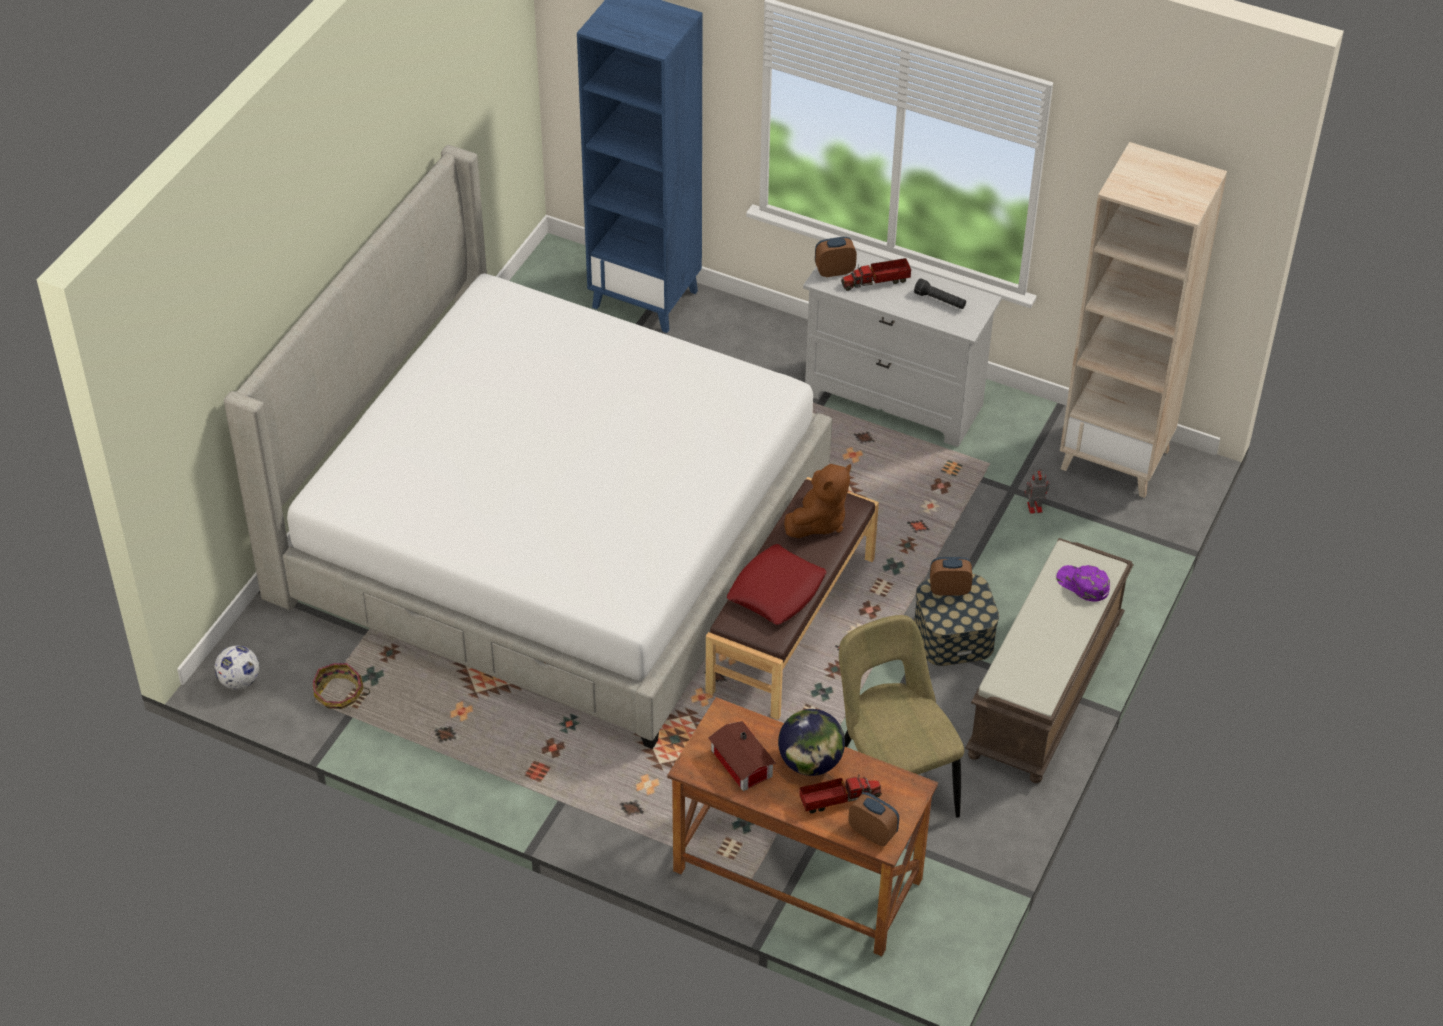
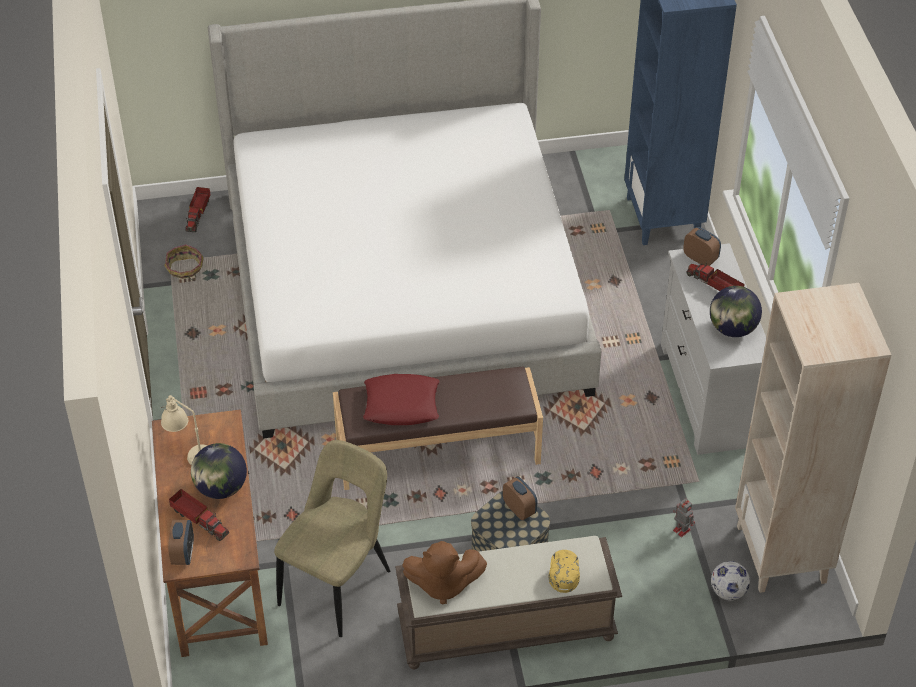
camera: 55 degrees right, 0 degrees up
football [214,646,259,689] -> football moved to [711,561,750,600]
toy house [708,721,776,791] -> beige table lamp [160,395,207,465]
brown plush toy [784,464,851,538] -> brown plush toy moved to [402,541,487,604]
black flashlight [914,278,966,309] -> globe [710,286,762,337]
purple cap [1056,565,1110,601] -> yellow cap [549,550,580,593]
none -> toy truck [185,187,211,232]

